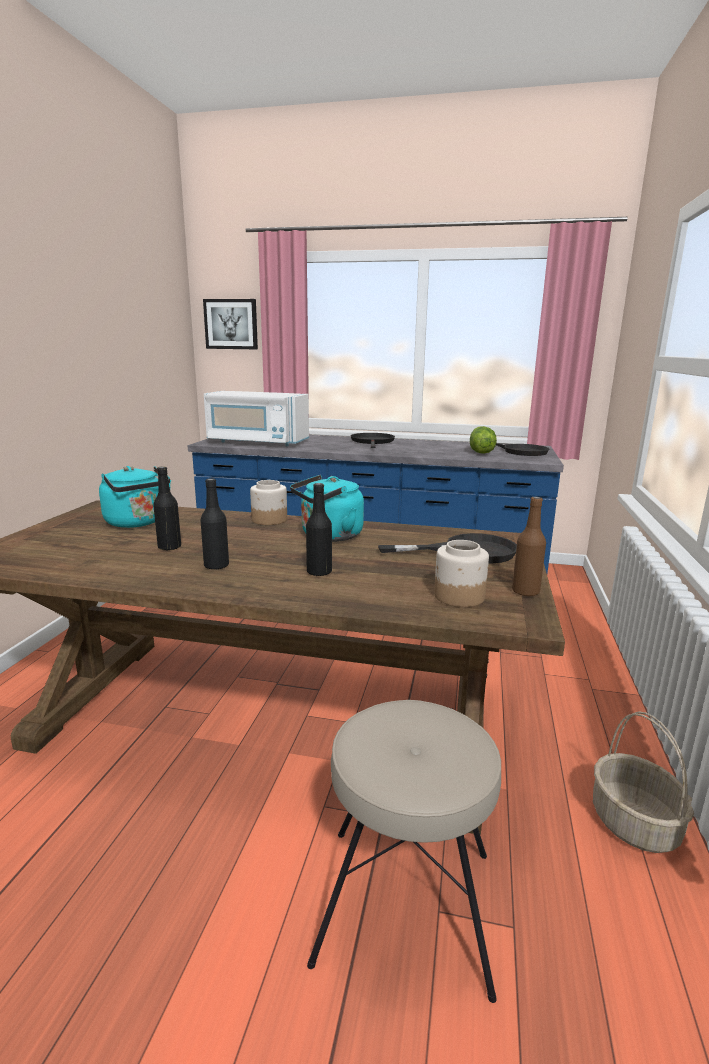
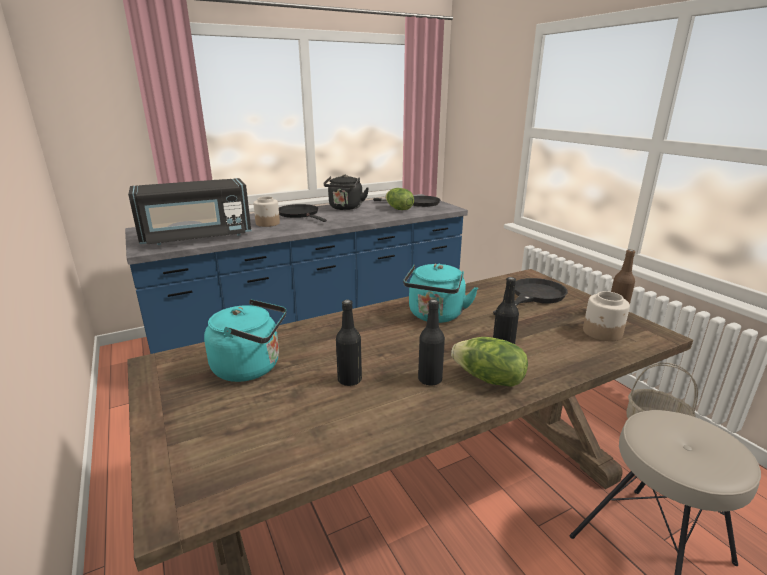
camera: 40 degrees left, 5 degrees up
picture [203,299,258,349] -> none
white microwave [204,391,309,446] -> black microwave [128,178,252,245]
jar [250,480,287,525] -> jar moved to [253,196,280,227]
none -> black kettle [324,174,369,210]
none -> lettuce [451,337,528,387]

